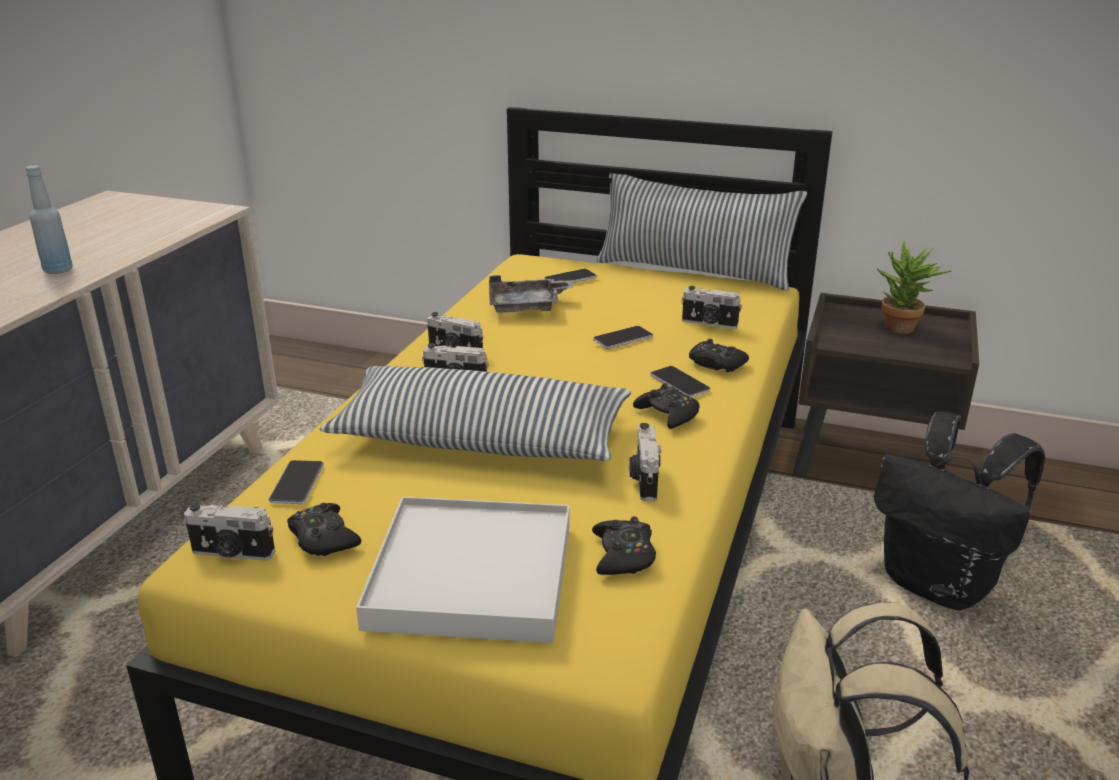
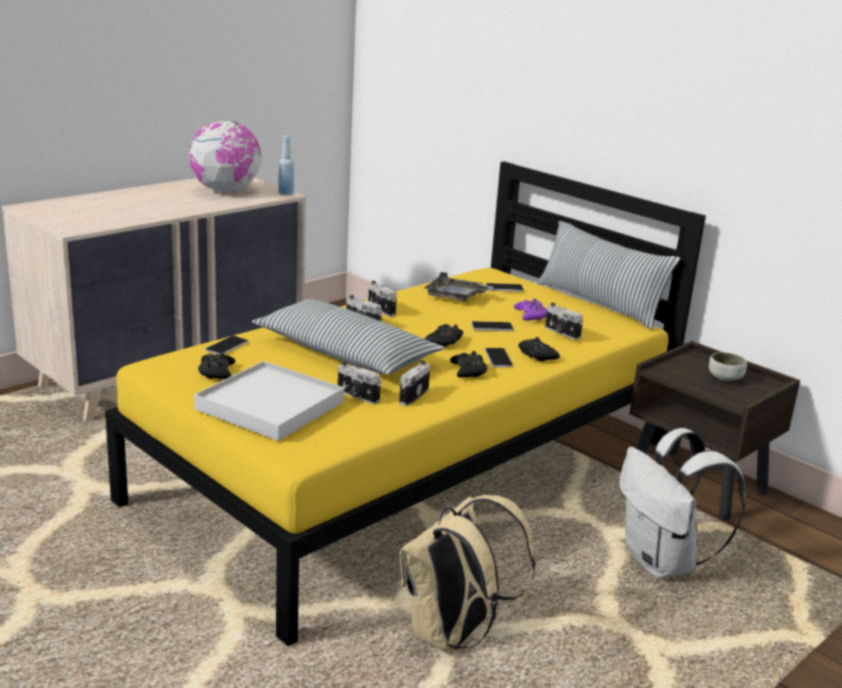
camera: 25 degrees right, 5 degrees down
blue bottle [26,165,73,274] -> blue bottle moved to [278,135,294,195]
camera [184,503,275,561] -> camera moved to [338,362,381,404]
black game controller [592,516,656,575] -> black game controller moved to [425,324,463,347]
black backpack [874,411,1045,610] -> white backpack [619,428,745,578]
potted plant [877,240,951,334] -> bowl [709,352,747,381]
none -> globe [189,121,262,193]
none -> purple game controller [514,298,547,321]

